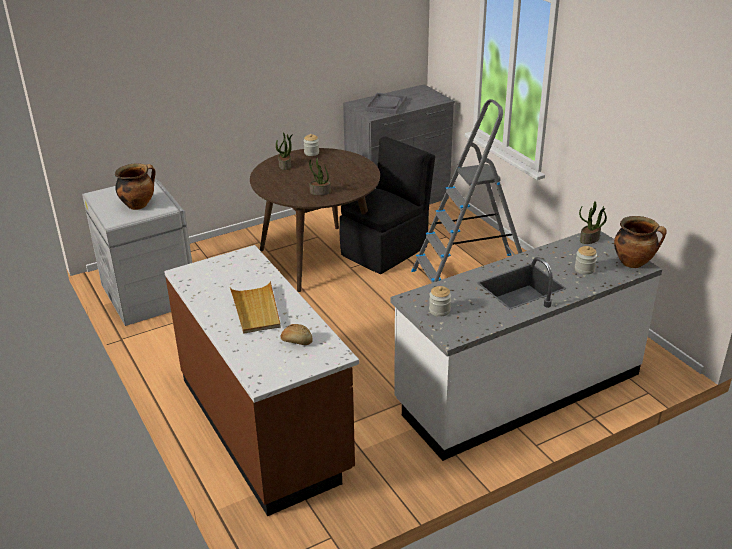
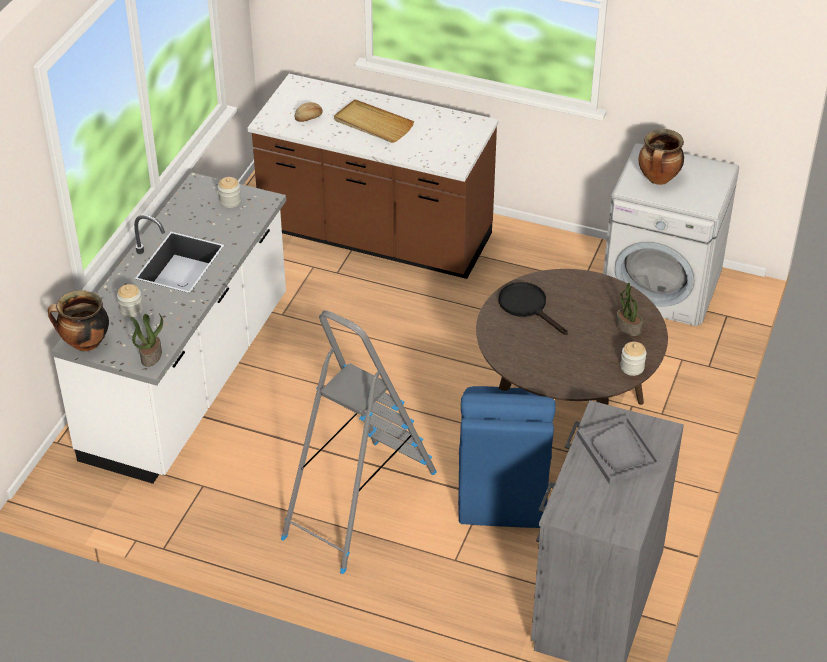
camera: 140 degrees right, 10 degrees up
potted plant [309,157,331,195] -> black frying pan [499,282,568,335]
black chair [339,136,435,274] -> blue chair [458,386,556,528]

